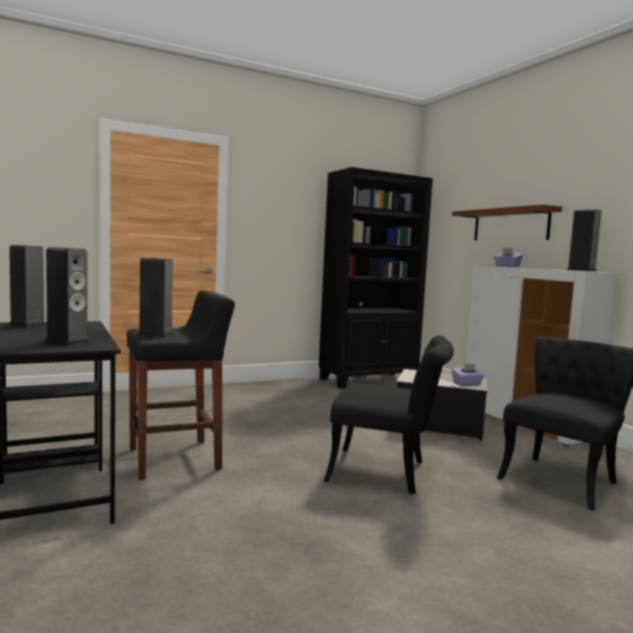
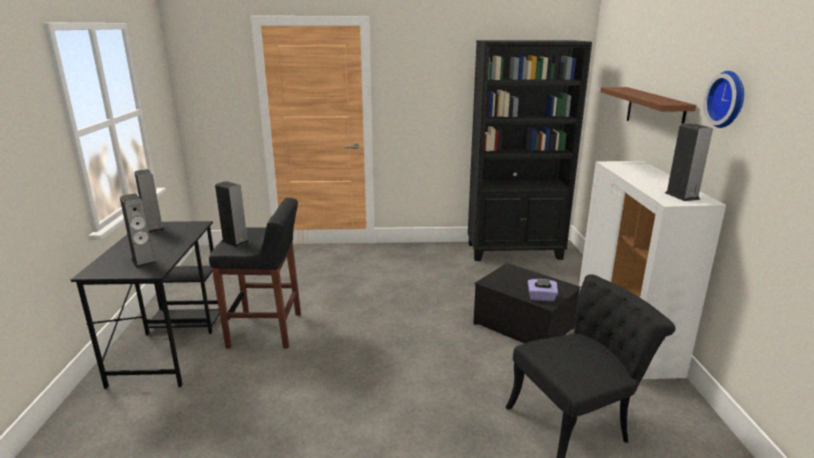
camera: 25 degrees right, 15 degrees up
black chair [324,336,454,494] -> none
purple tissue box [494,248,523,267] -> none
none -> wall clock [704,71,744,128]

